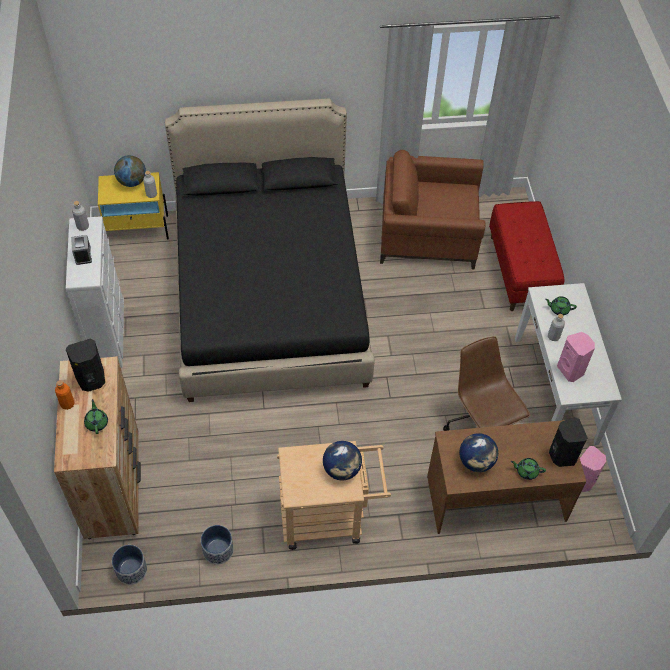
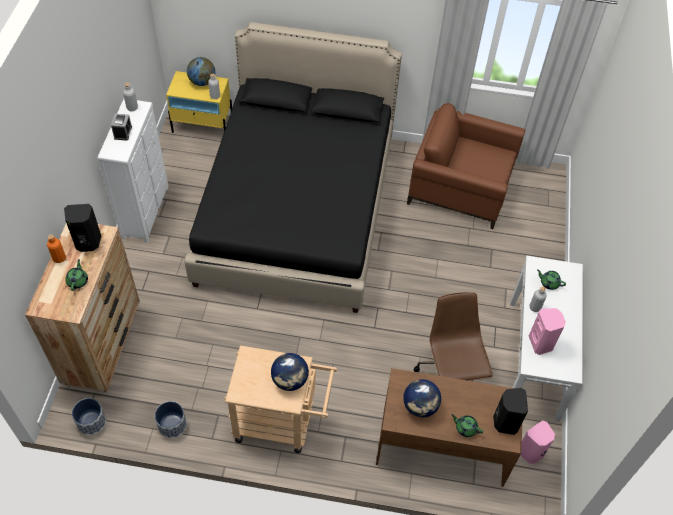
camera: 15 degrees right, 0 degrees up
red bench [489,201,565,311] -> none

